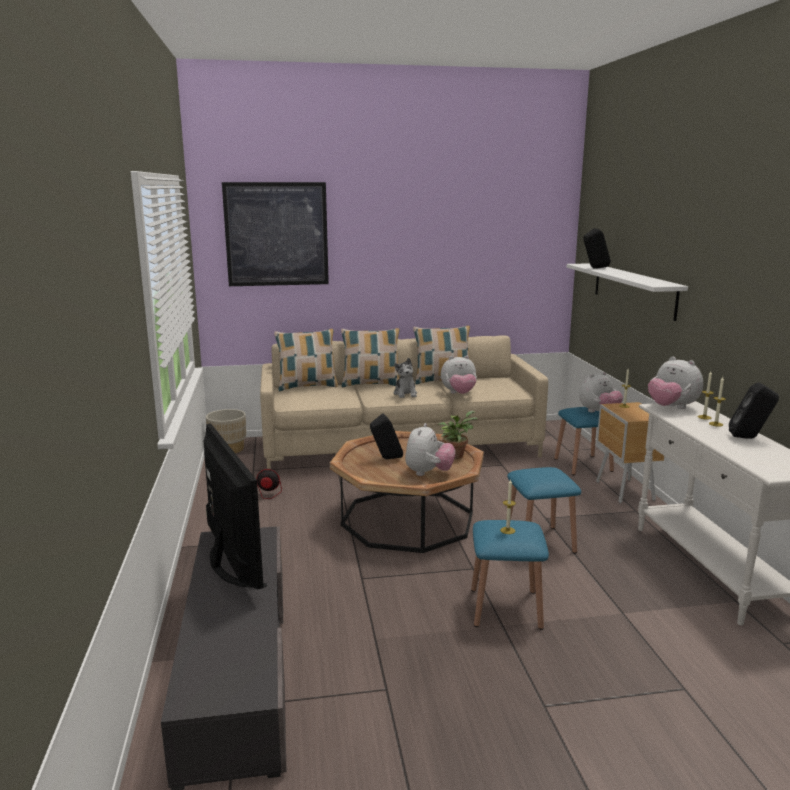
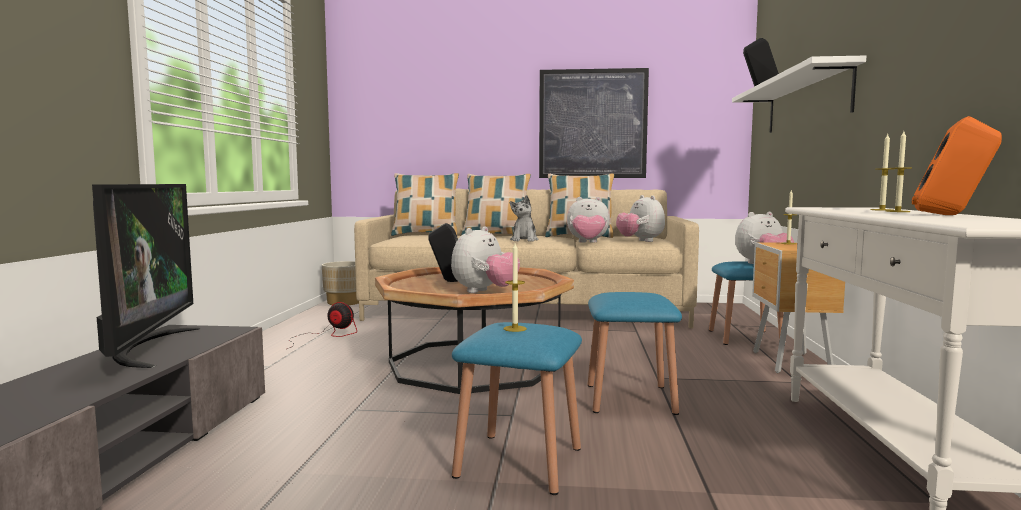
camera: 15 degrees right, 10 degrees down
picture [222,182,329,286] -> picture moved to [539,68,649,178]
potted plant [437,411,477,459] -> none
plush toy [648,356,703,409] -> plush toy moved to [616,195,665,242]
black speaker [729,382,779,439] -> orange speaker [912,116,1002,215]

